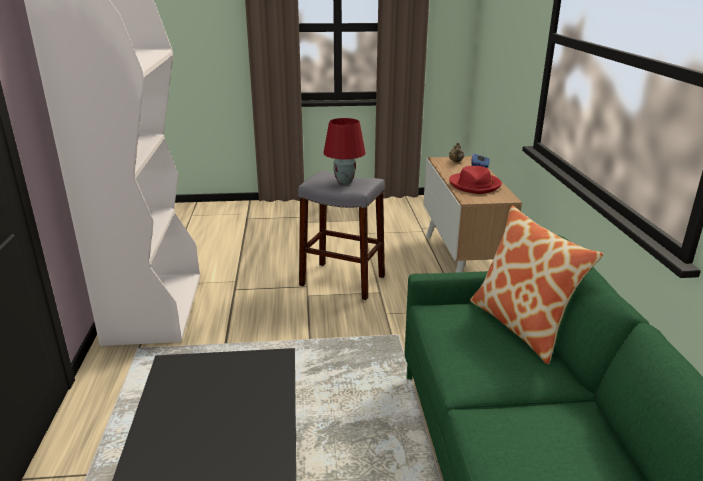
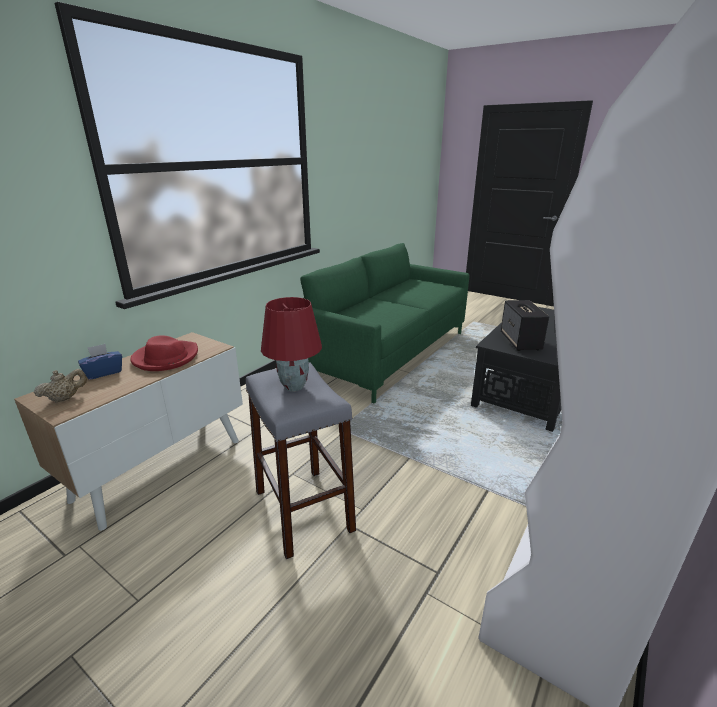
camera: 140 degrees left, 0 degrees up
pillow [470,206,603,364] -> none
none -> speaker [501,300,549,351]

